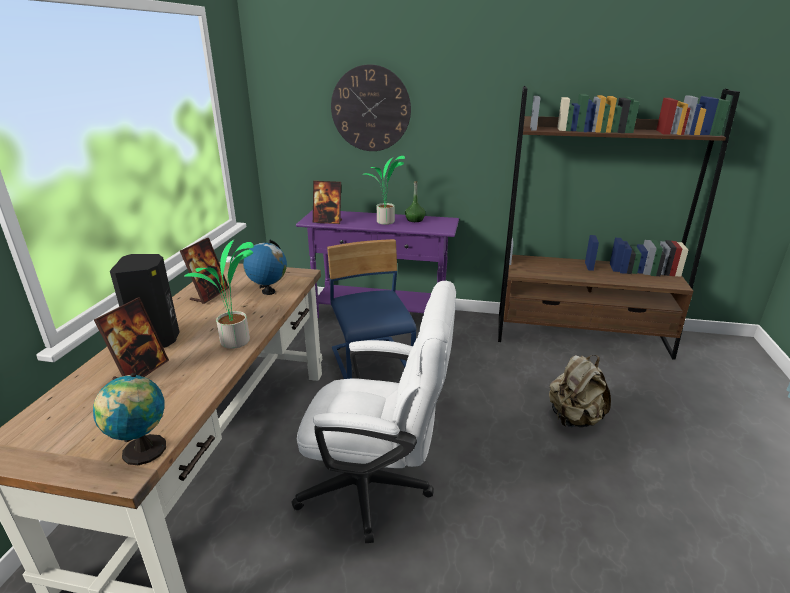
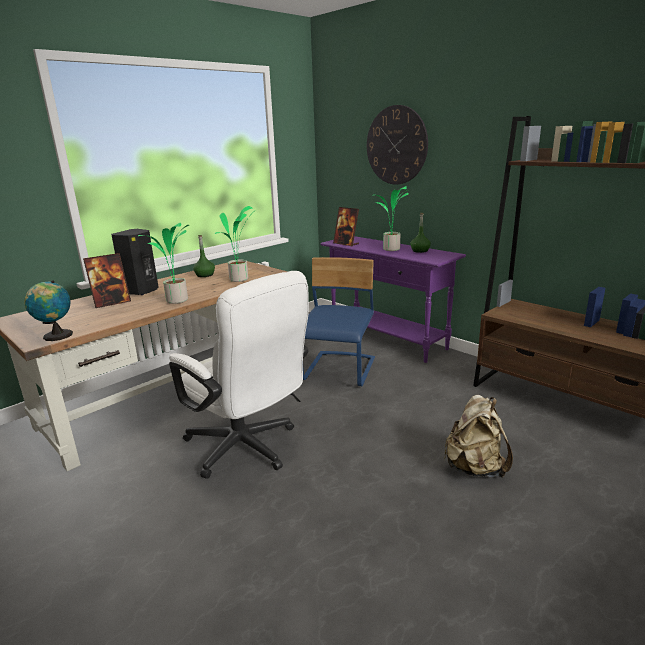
camera: 35 degrees right, 5 degrees down
picture frame [180,238,229,304] -> green bottle [193,235,215,277]
globe [243,239,287,295] -> potted plant [215,206,256,282]

